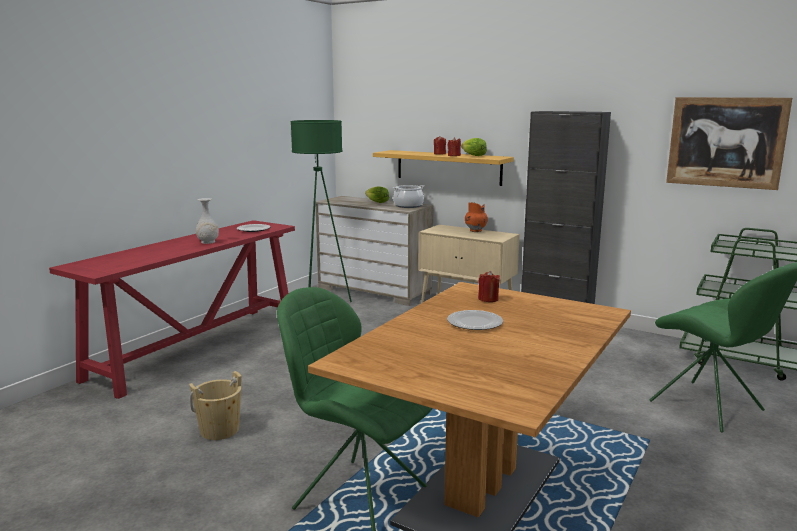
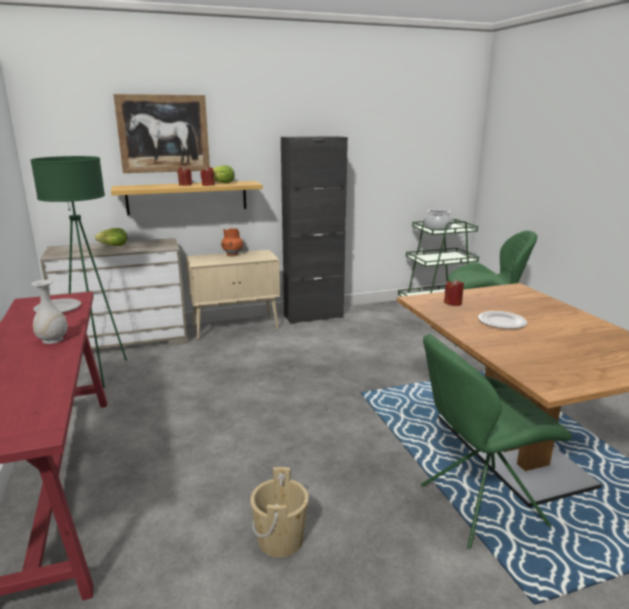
camera: 50 degrees left, 5 degrees up
cooking pot [392,185,425,208] -> cooking pot moved to [424,208,452,231]
picture [666,97,792,190] -> picture moved to [113,94,210,173]

